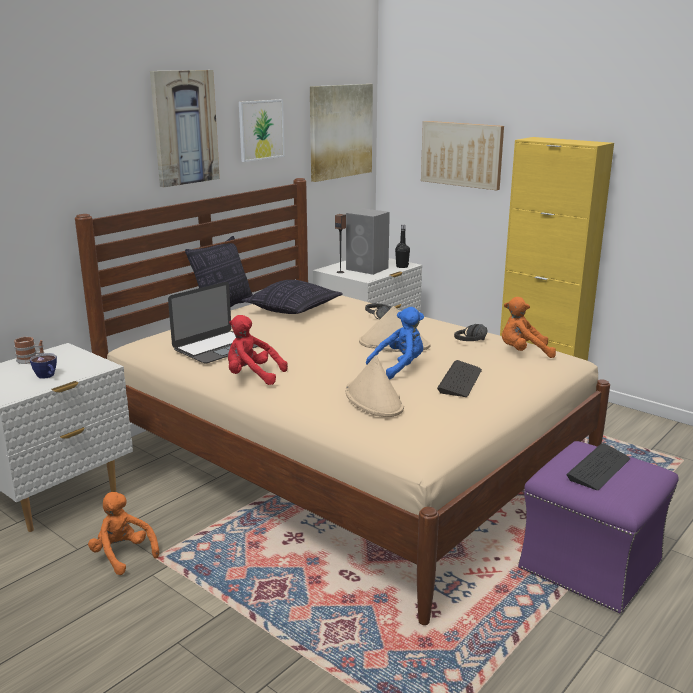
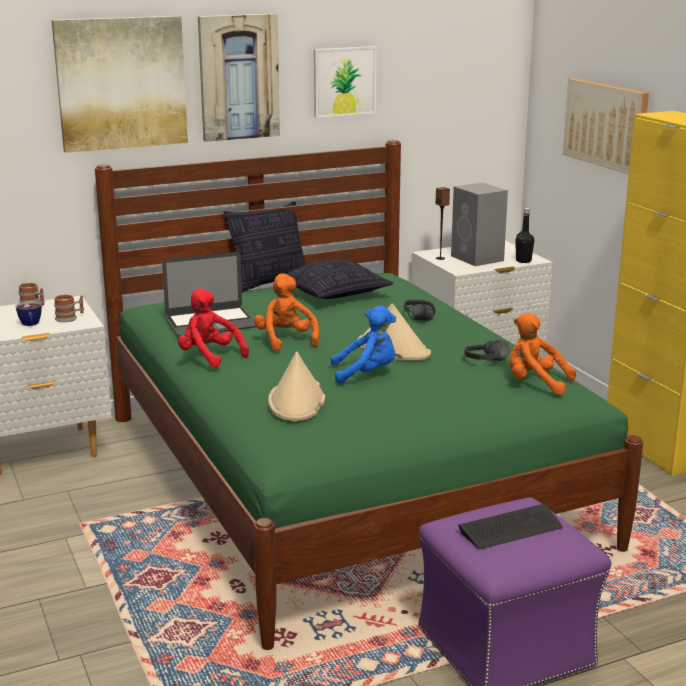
camera: 25 degrees right, 0 degrees up
beige bed [75,178,610,625] -> green bed [95,140,643,650]
orange plush toy [88,492,159,575] -> orange plush toy moved to [254,273,319,351]
picture [310,84,373,182] -> picture moved to [52,16,188,153]
keyboard [437,360,482,397] -> none
none -> mug [54,294,84,322]

